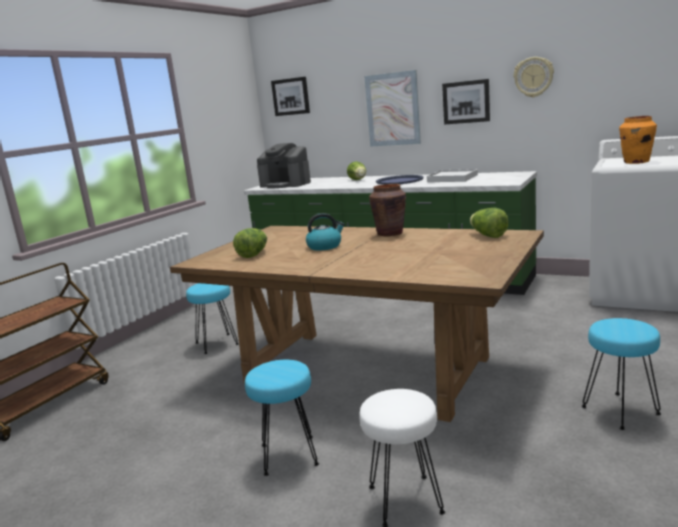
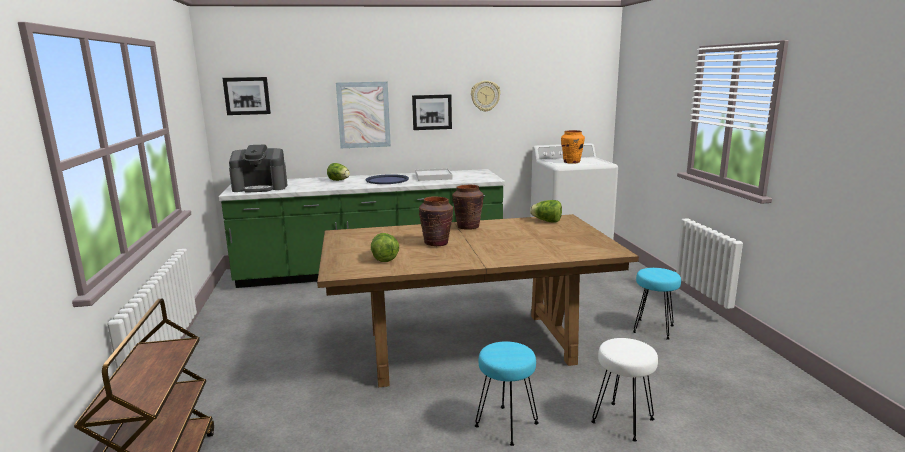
camera: 40 degrees left, 0 degrees up
turquoise stool [186,283,239,354] -> none
kettle [306,213,345,251] -> brown vase [419,196,453,246]

